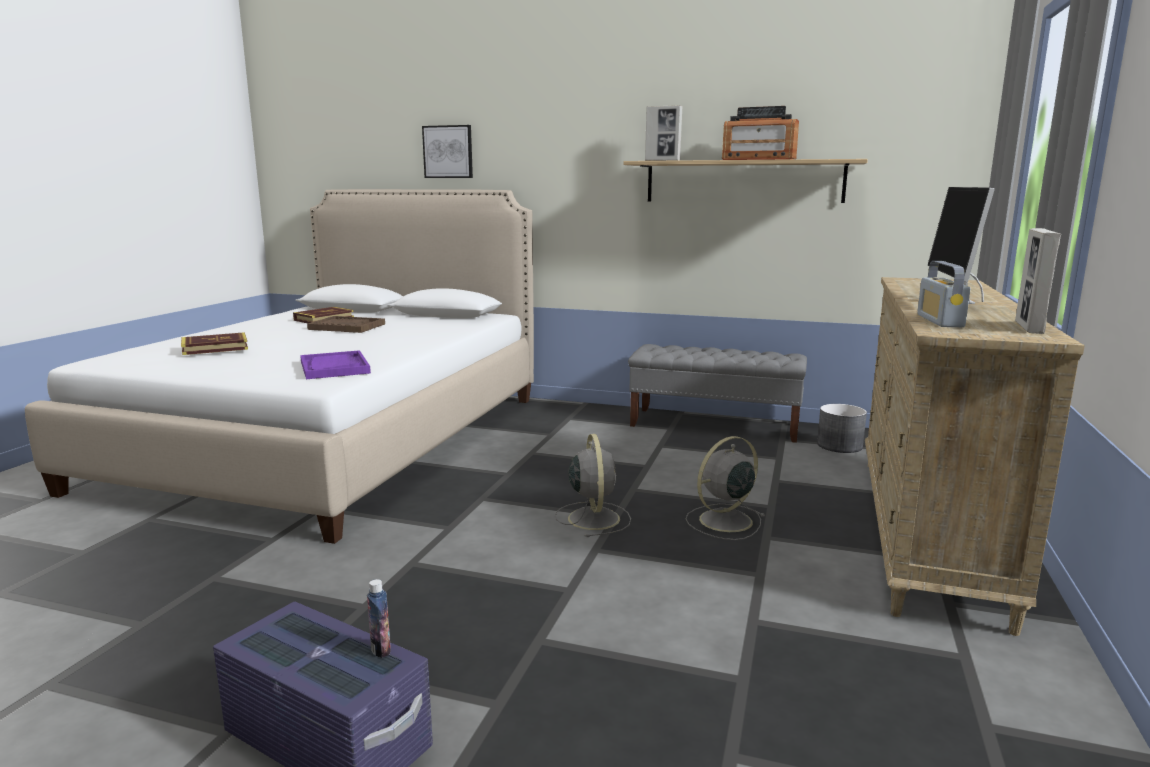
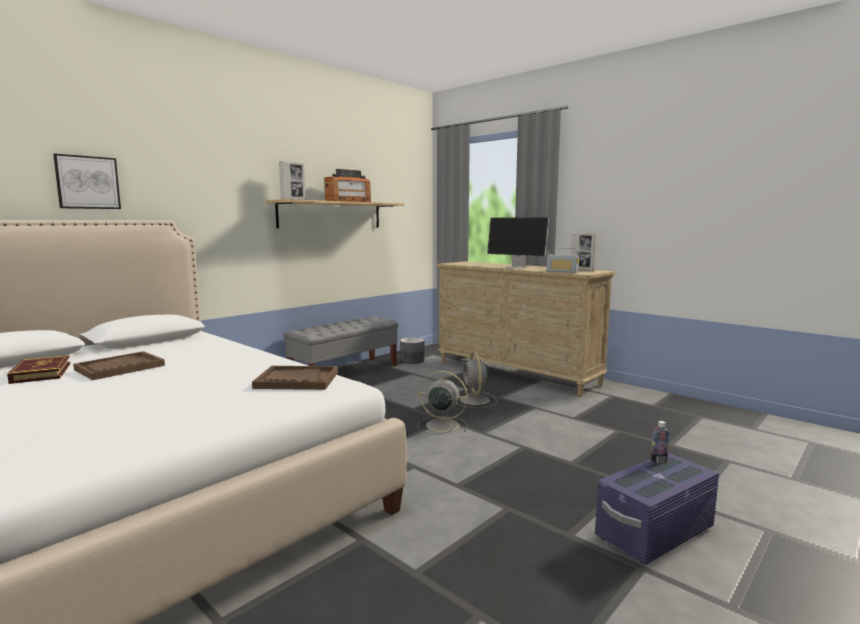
camera: 65 degrees left, 5 degrees down
book [181,332,248,355] -> none
purple tray [300,350,371,379] -> brown tray [252,366,338,390]

